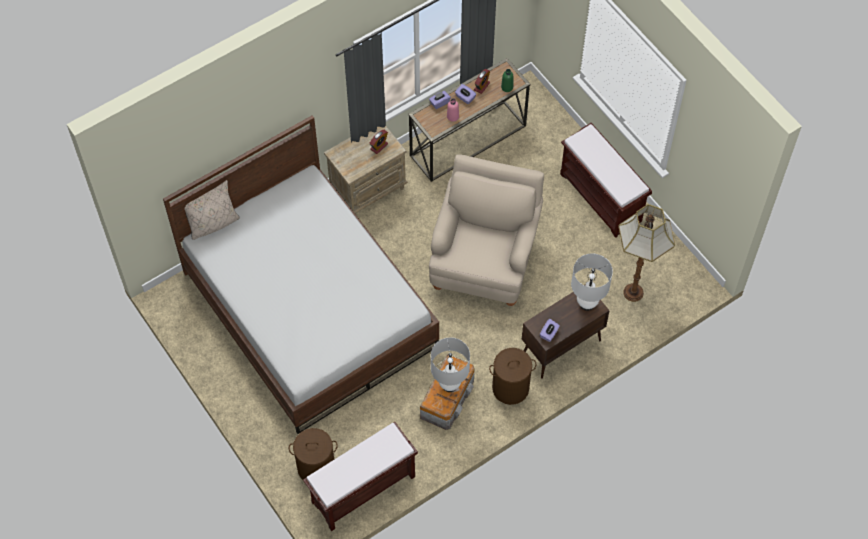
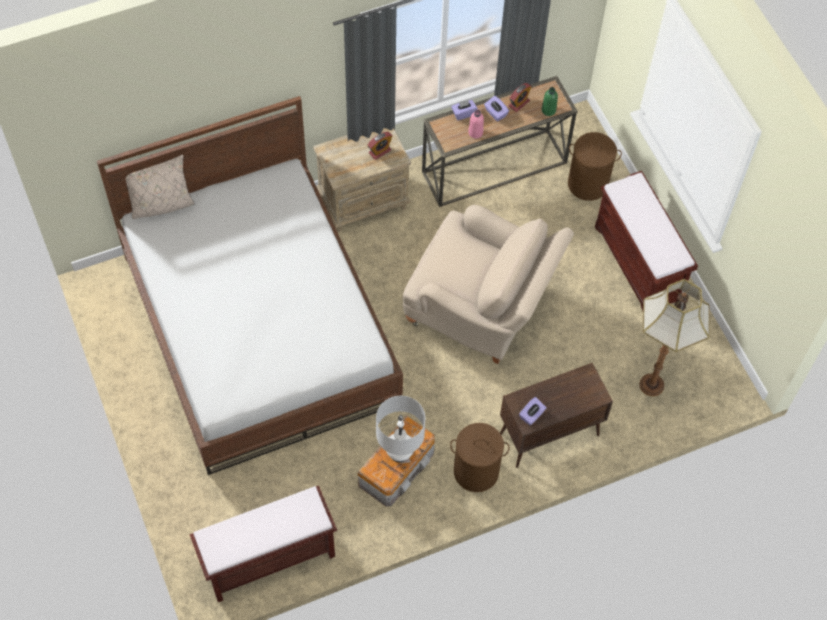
camera: 10 degrees right, 0 degrees up
brown laundry basket [289,428,338,480] -> brown laundry basket moved to [568,132,622,201]
beige armchair [429,154,544,306] -> beige armchair turned 90 degrees clockwise [403,205,574,364]
white table lamp [571,254,613,311] -> none

